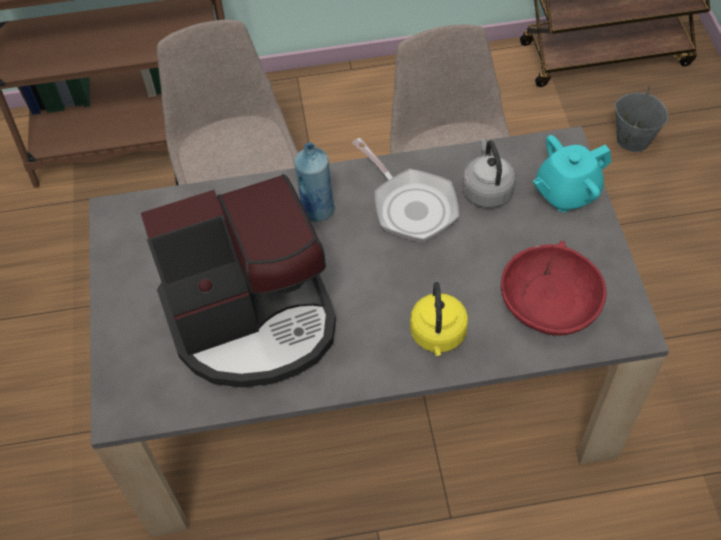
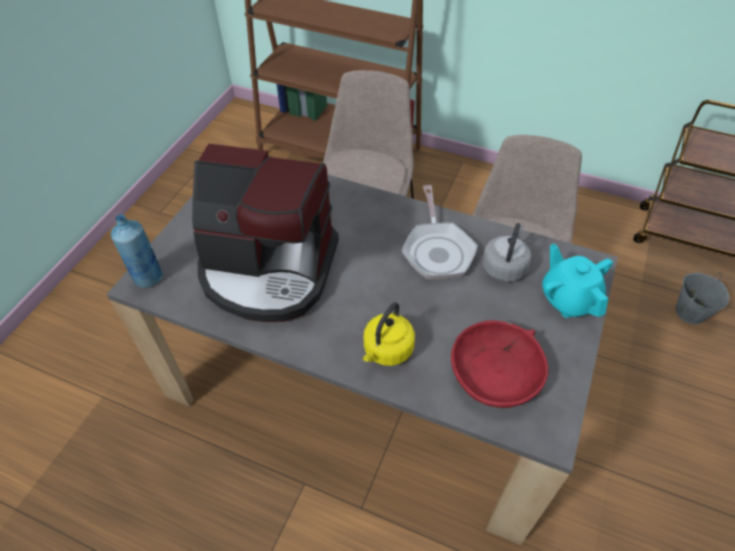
camera: 30 degrees right, 5 degrees down
blue bottle [294,143,335,222] -> blue bottle moved to [111,214,163,288]
turquoise teapot [533,135,611,212] -> turquoise teapot turned 60 degrees clockwise [542,244,613,318]

